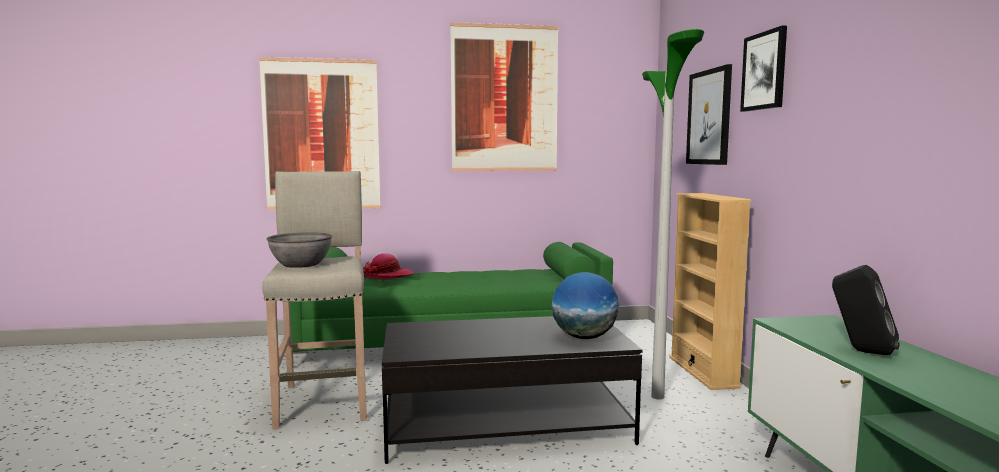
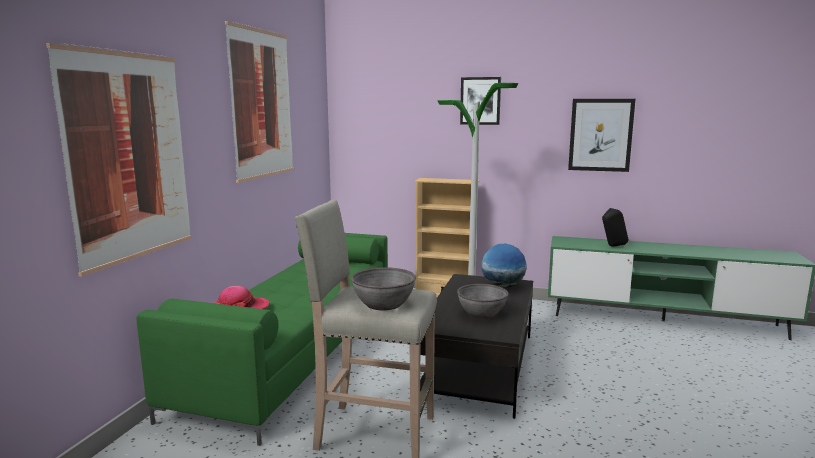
camera: 65 degrees left, 5 degrees up
picture [686,64,732,165] -> picture moved to [568,99,635,172]
none -> grey bowl [457,284,509,318]

